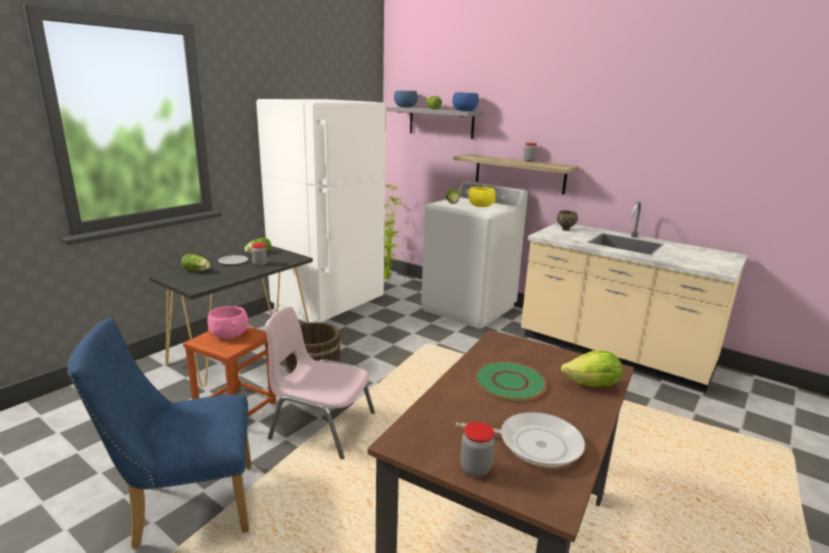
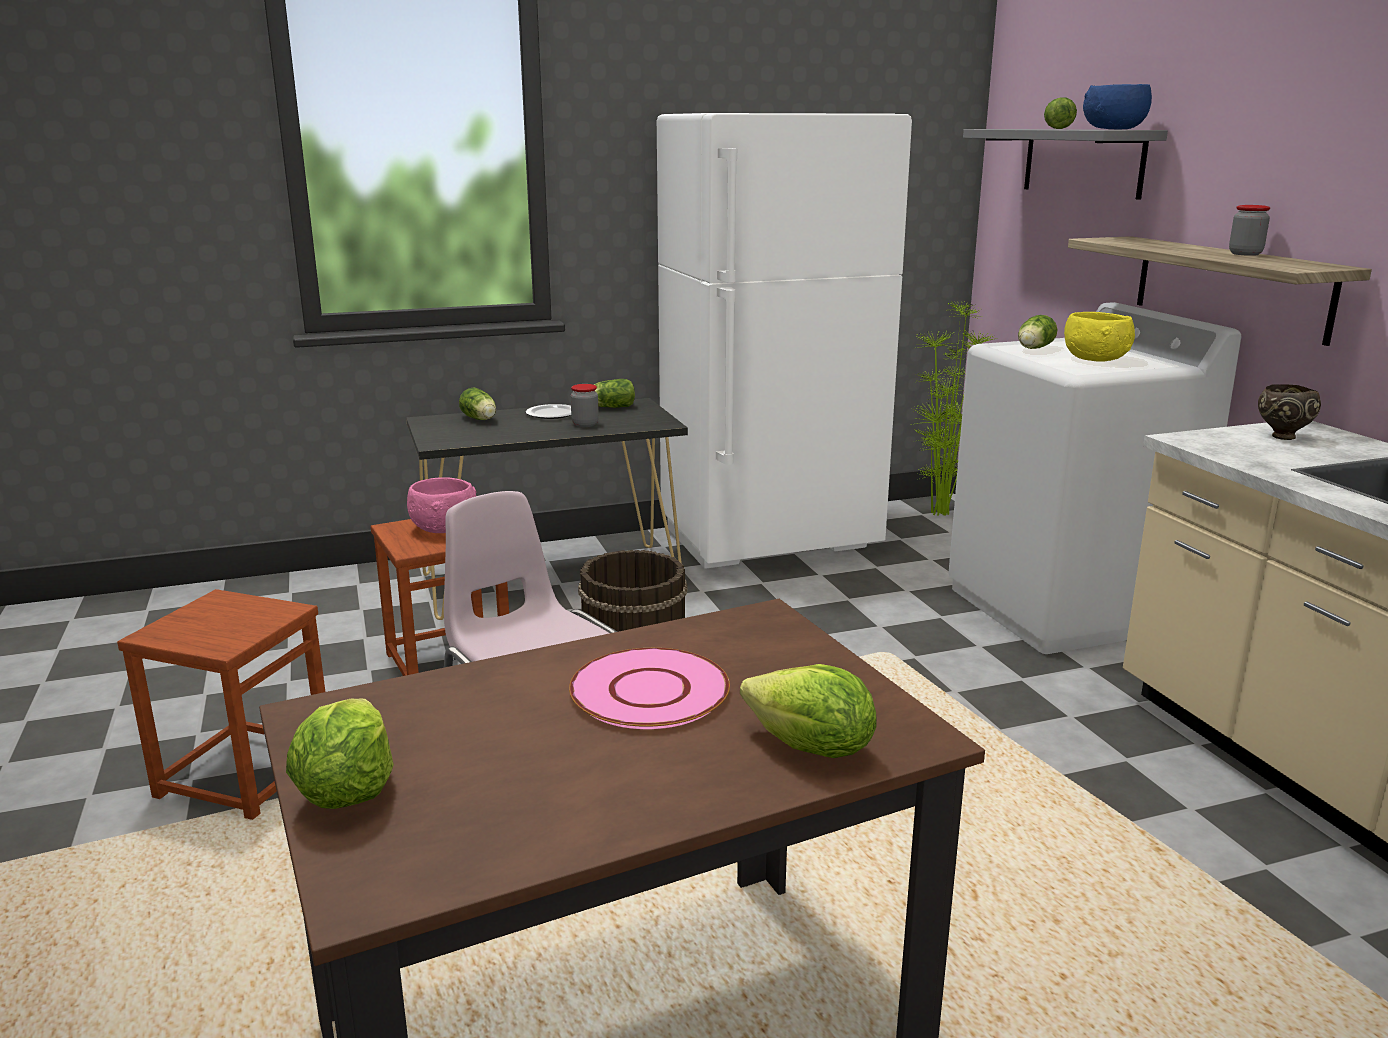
camera: 35 degrees right, 0 degrees up
blue chair [67,318,251,549] -> brown stool [117,589,325,820]
blue bowl [394,90,418,107] -> none
frying pan [456,412,585,467] -> none
jar [460,422,495,477] -> lettuce [286,698,394,809]
green plate [475,361,547,401] -> pink plate [569,648,730,729]

